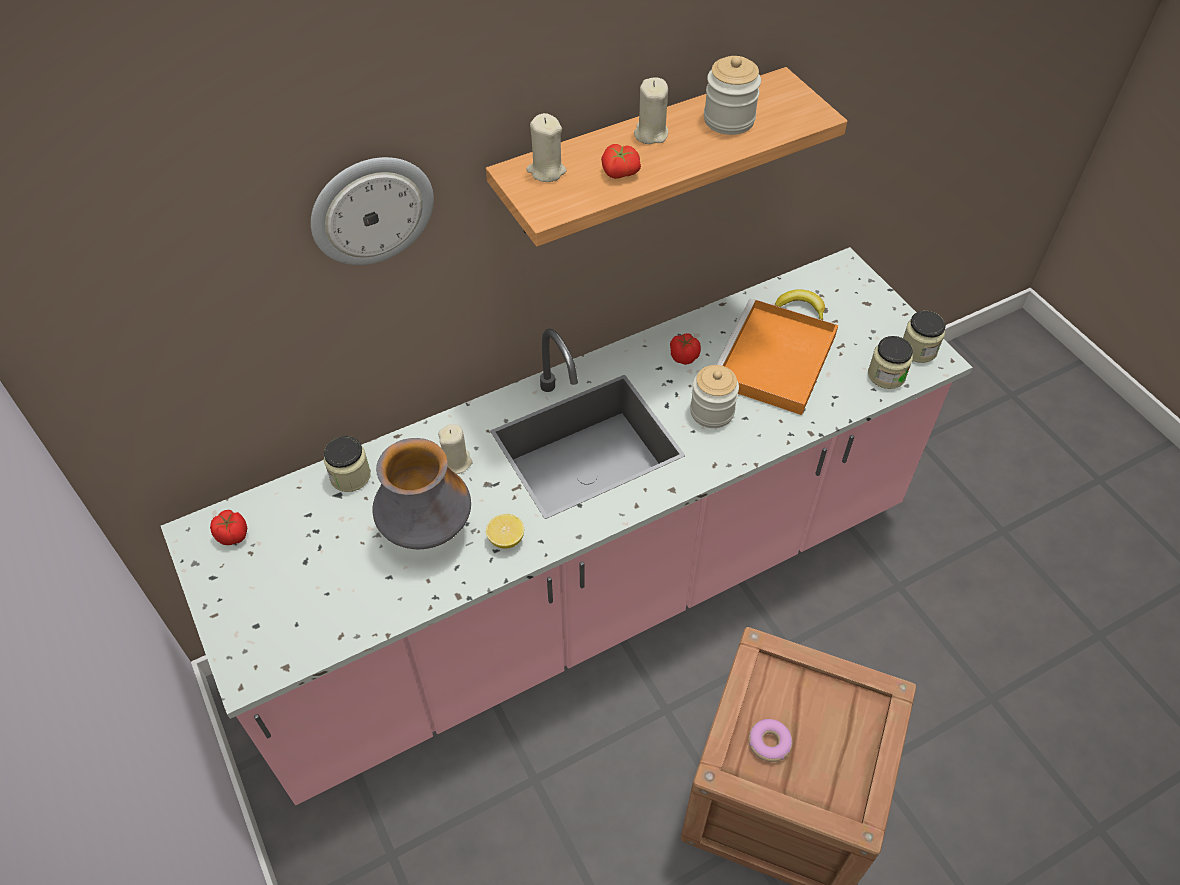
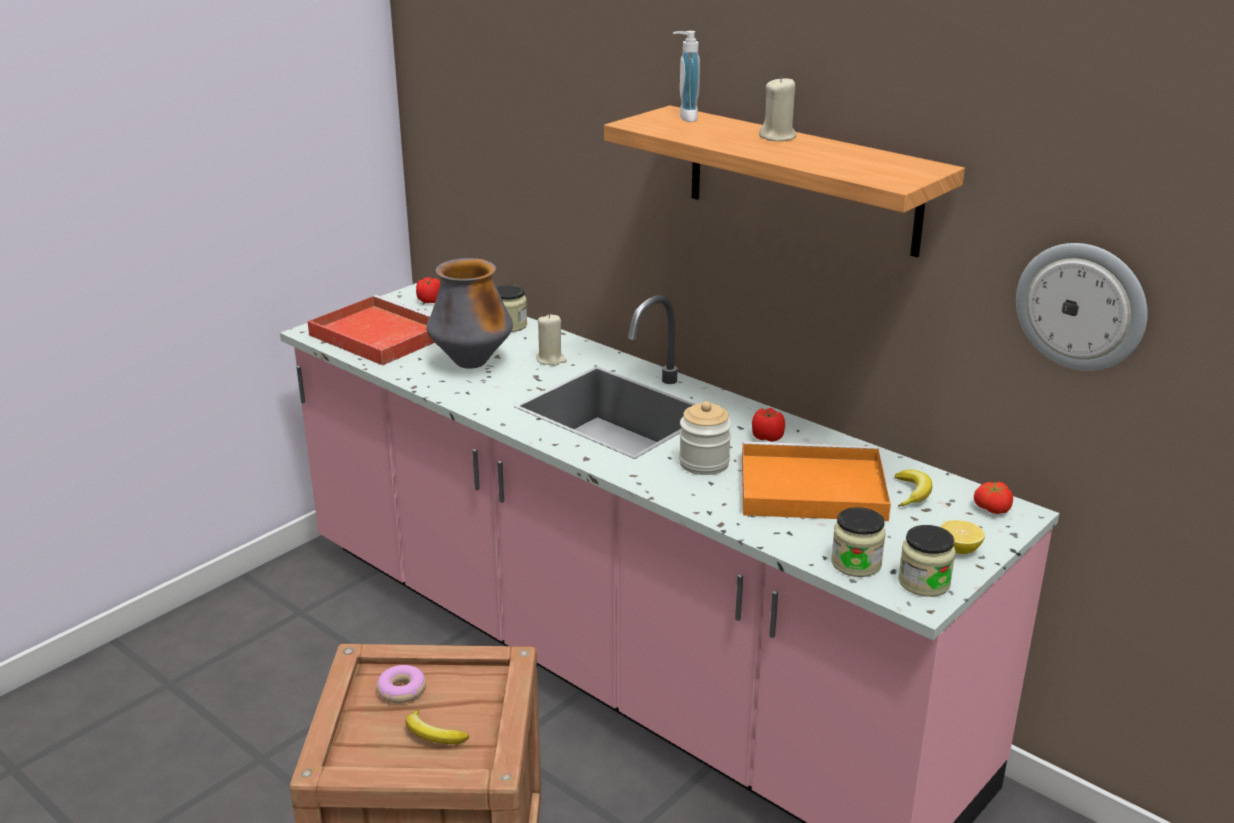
camera: 70 degrees right, 25 degrees down
wall clock [311,157,434,265] -> wall clock moved to [1016,243,1148,371]
lemon [486,514,524,548] -> lemon moved to [940,520,985,554]
beige candle [526,113,567,182] -> soap dispenser [673,31,700,122]
tomato [601,144,641,179] -> tomato moved to [974,482,1013,514]
jar [704,56,761,135] -> none
none -> red tray [307,295,435,365]
none -> banana [406,709,469,744]

